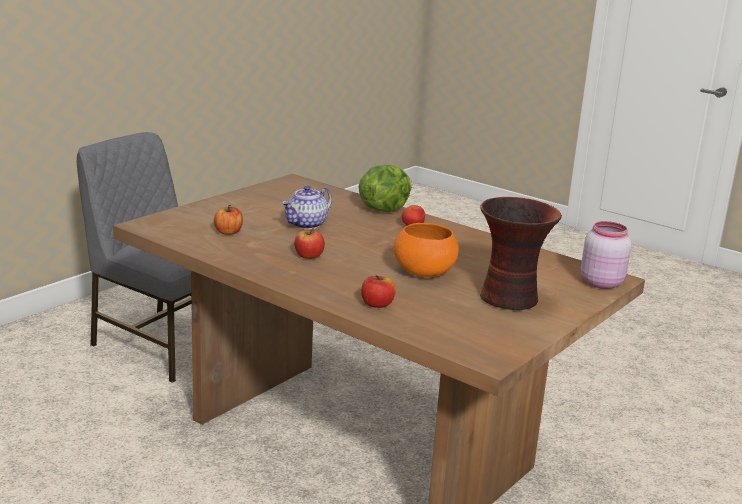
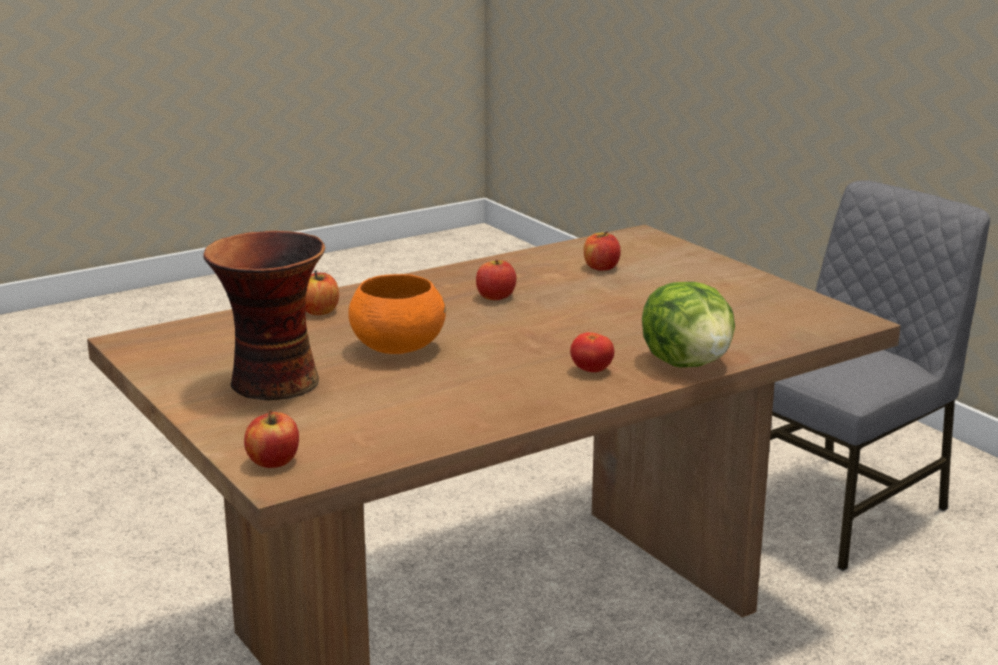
camera: 110 degrees right, 0 degrees up
teapot [281,186,332,229] -> none
pink jar [581,221,631,289] -> apple [244,410,299,468]

